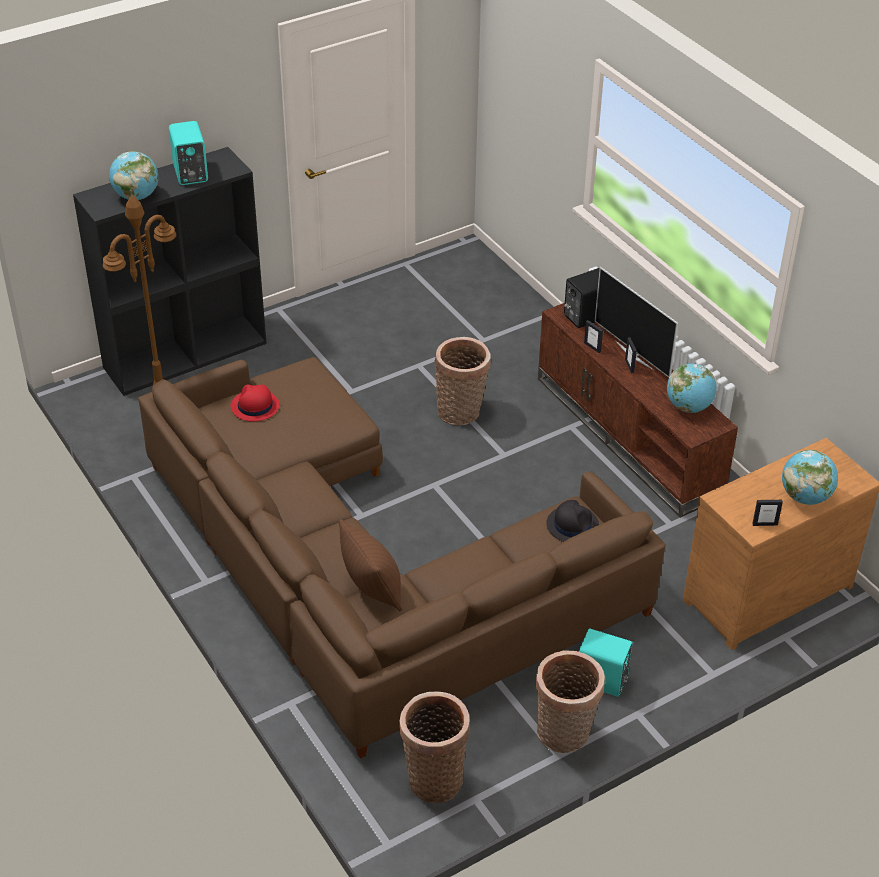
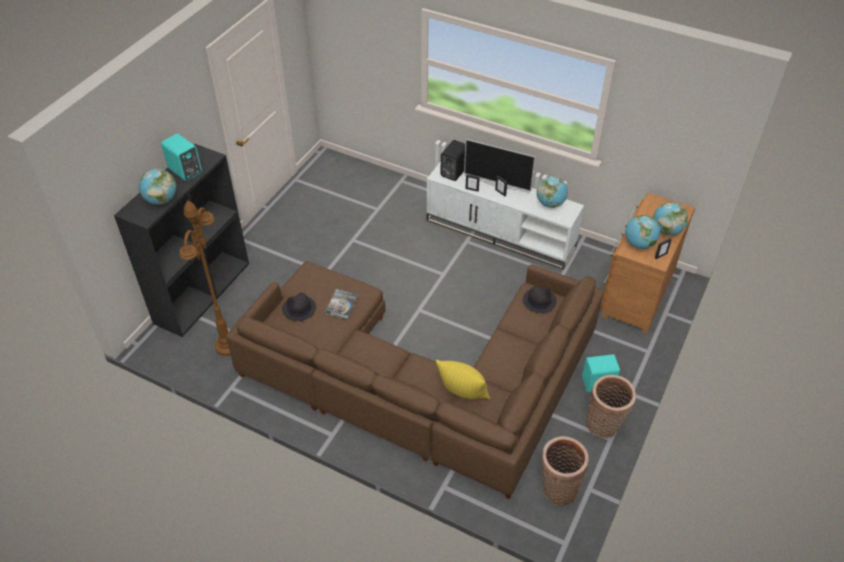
camera: 30 degrees left, 5 degrees up
red hat [230,385,280,421] -> black hat [282,293,316,321]
brown pillow [339,519,402,611] -> yellow pillow [436,360,490,399]
basket [435,337,491,425] -> none
brown tv stand [538,303,738,518] -> white tv stand [427,161,584,270]
none -> book [324,289,359,319]
none -> globe [625,215,660,249]

